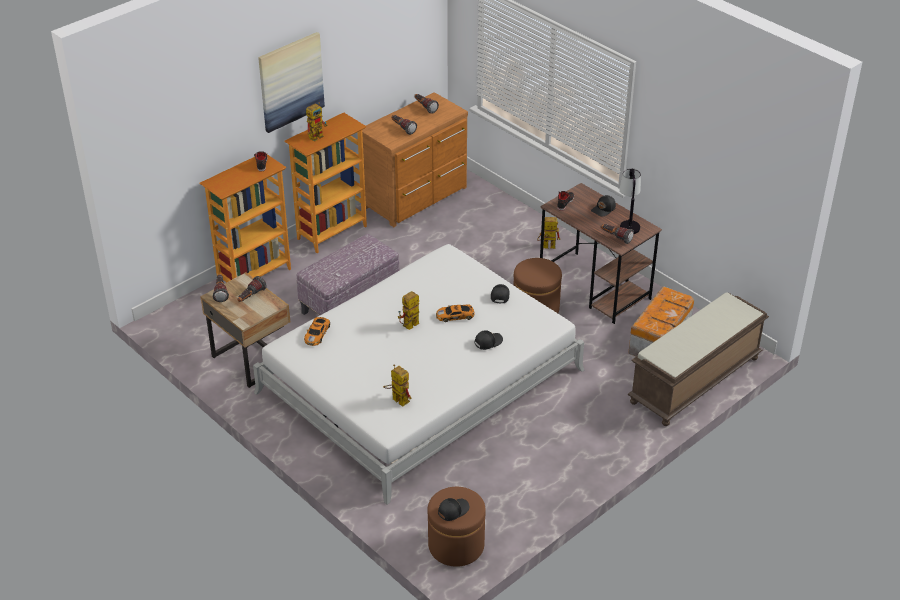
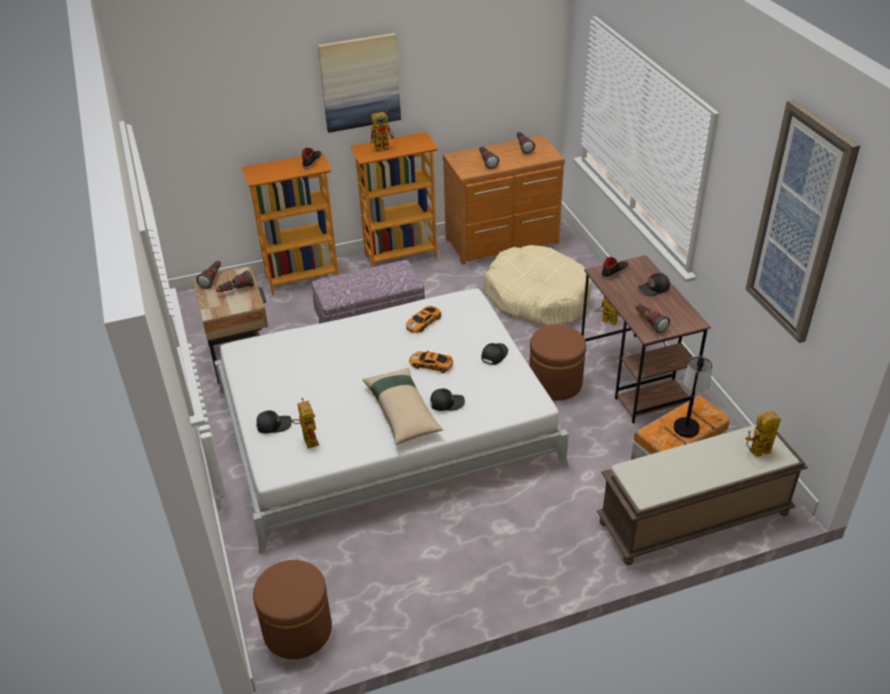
camera: 25 degrees right, 0 degrees up
toy car [304,317,330,346] -> toy car moved to [406,306,441,333]
toy robot [398,291,419,330] -> toy robot moved to [746,411,781,457]
black cap [438,498,469,521] -> black cap moved to [257,410,292,434]
table lamp [619,168,641,234] -> table lamp moved to [674,356,712,438]
none -> beige pillow [363,368,443,445]
none -> beige dog bed [484,245,592,327]
none -> picture [745,99,860,343]

